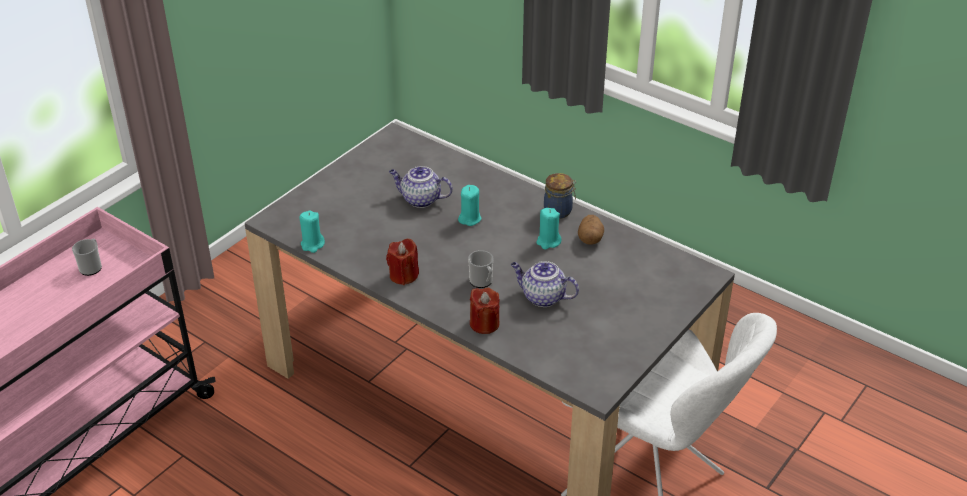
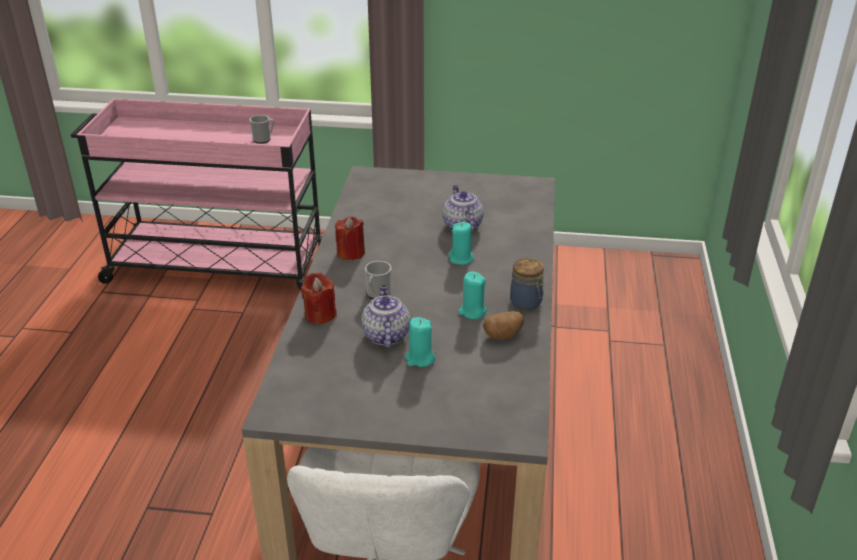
camera: 60 degrees right, 5 degrees down
turquoise candle [299,210,325,253] -> turquoise candle moved to [405,317,435,367]

